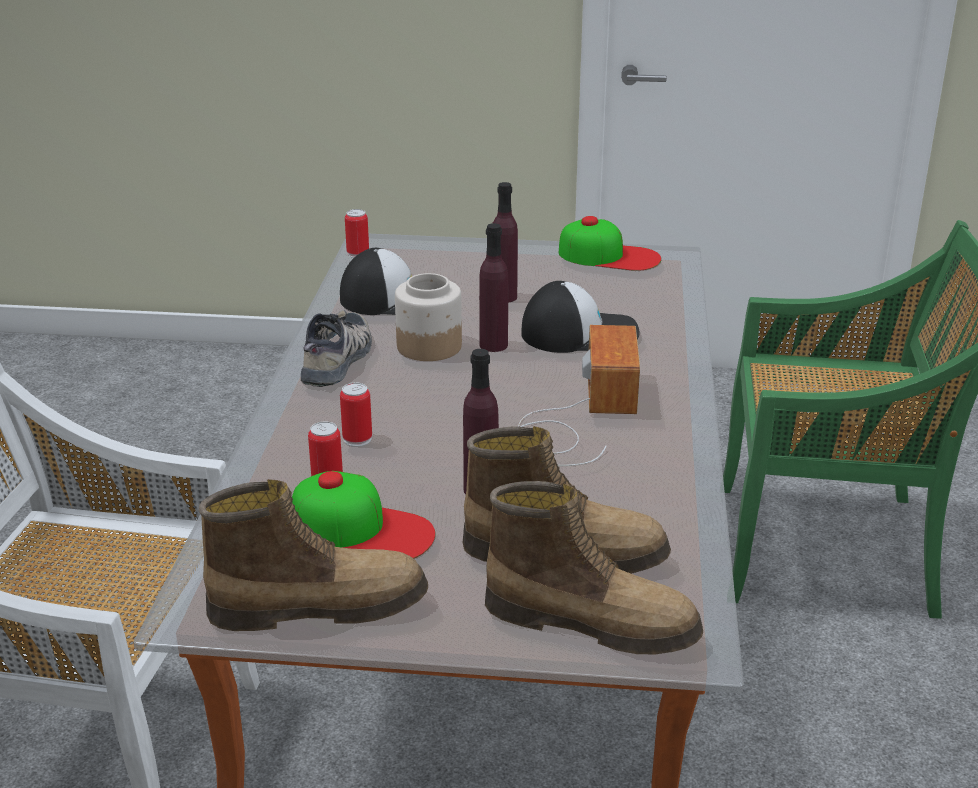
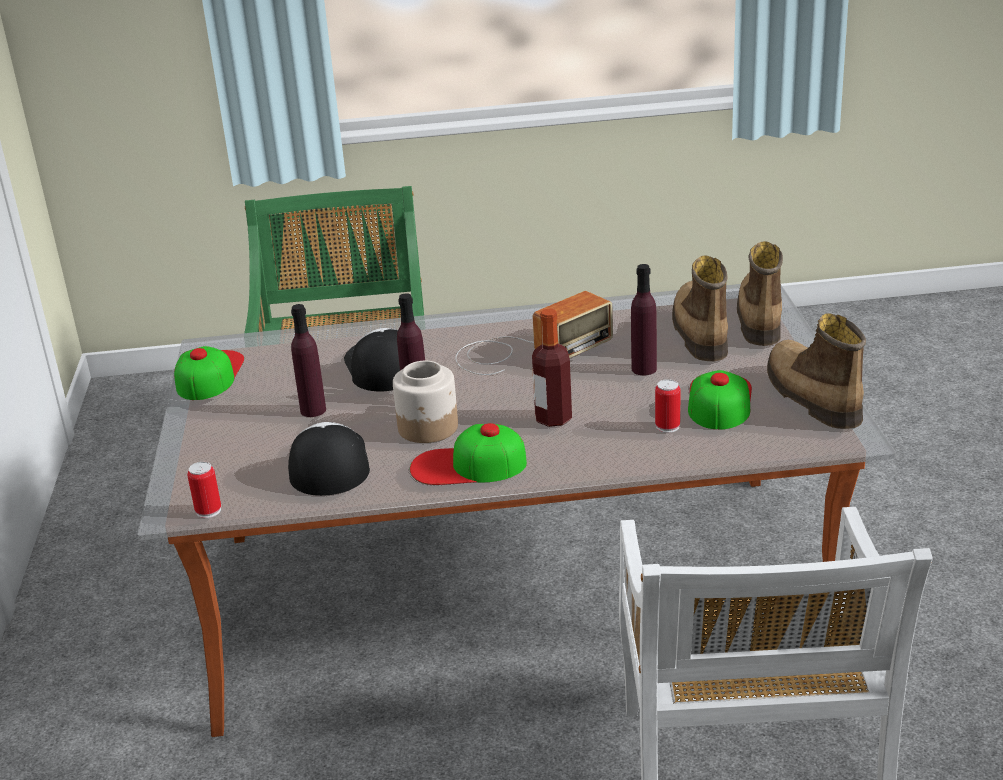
camera: 100 degrees left, 0 degrees up
shoe [301,310,372,387] -> cap [410,423,527,485]
can [340,383,372,447] -> none
radio [518,325,640,466] -> radio turned 150 degrees clockwise [455,291,613,375]
none -> bottle [532,309,572,427]

